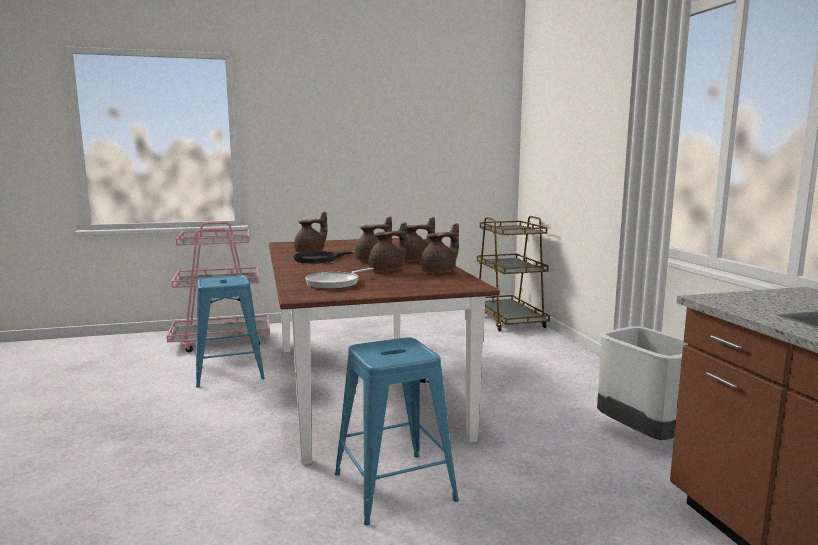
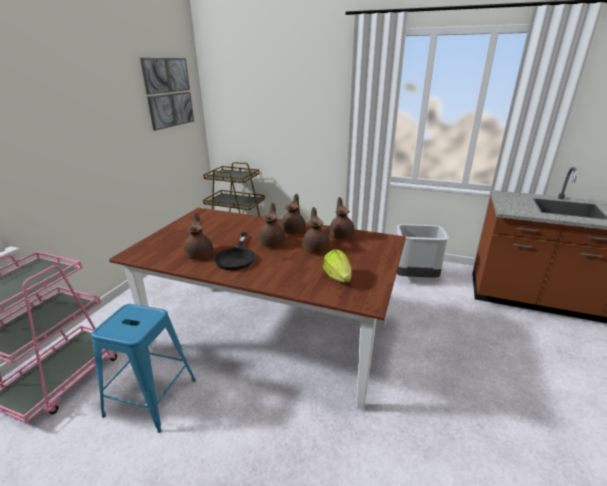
camera: 55 degrees left, 15 degrees up
frying pan [305,268,374,289] -> lettuce [323,249,352,283]
blue stool [335,337,459,525] -> none
none -> picture [140,58,194,130]

